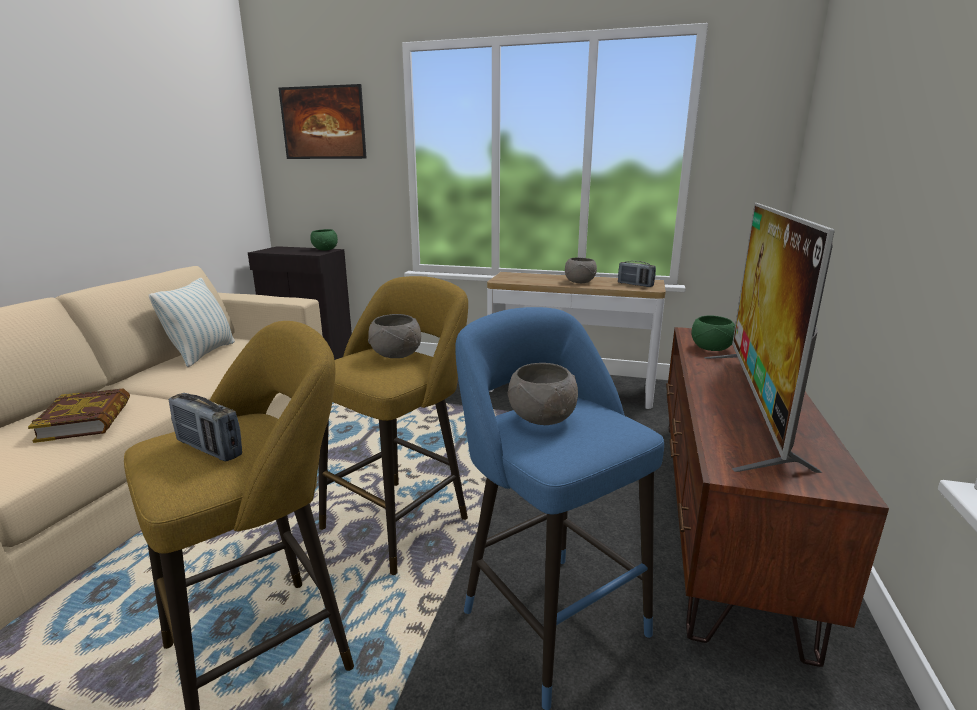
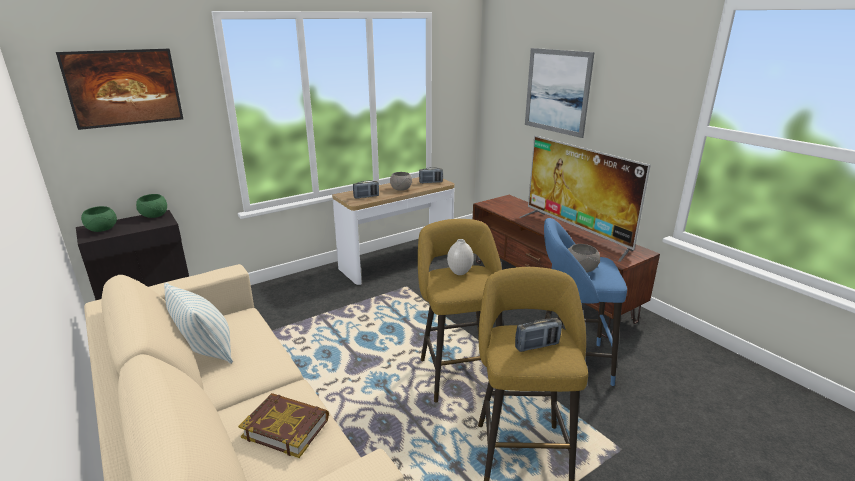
camera: 50 degrees left, 5 degrees up
grey bowl [368,314,421,358] -> white vase [447,239,474,275]
green bowl [692,316,735,351] -> green bowl moved to [81,206,117,232]
none -> radio [353,180,379,199]
none -> picture [525,48,595,138]

